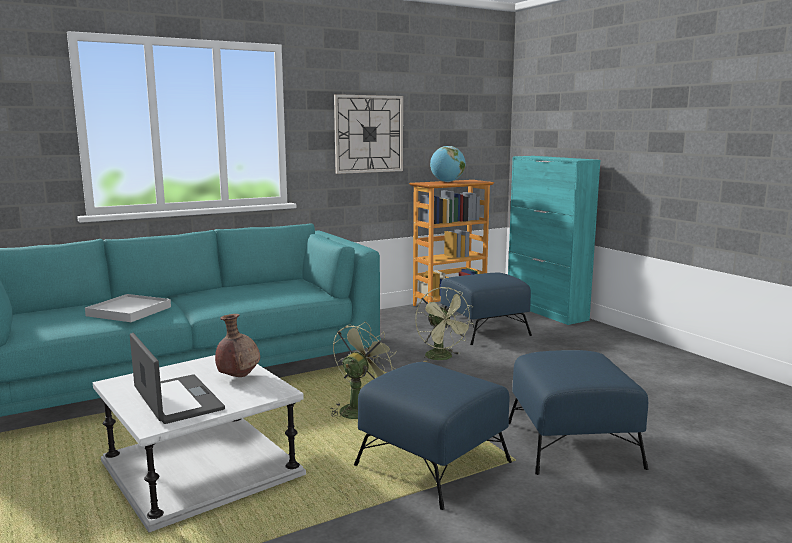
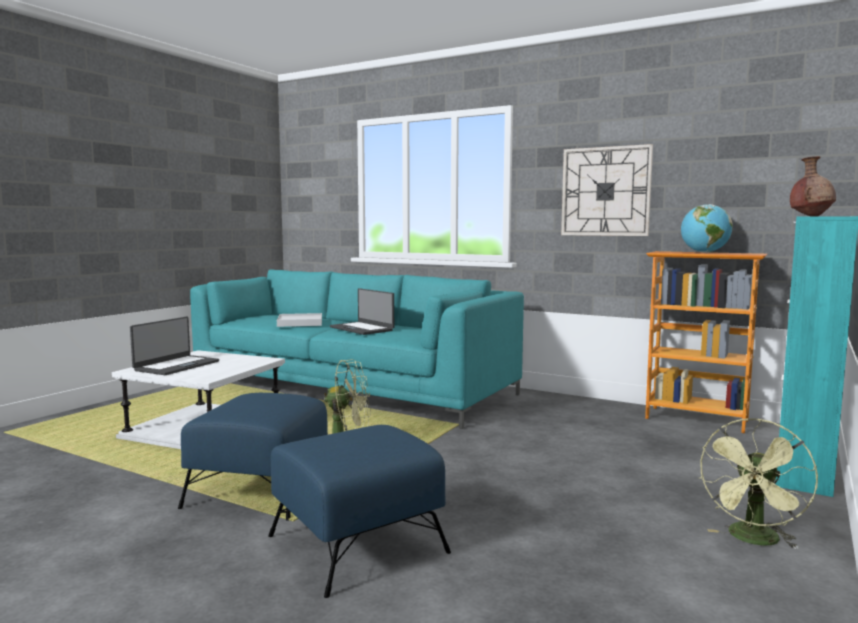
camera: 60 degrees right, 5 degrees down
brown vase [215,314,260,377] -> brown vase moved to [790,156,836,217]
green fan [415,287,474,362] -> green fan moved to [699,418,818,549]
blue ottoman [440,273,532,345] -> none
none -> laptop [330,288,394,335]

